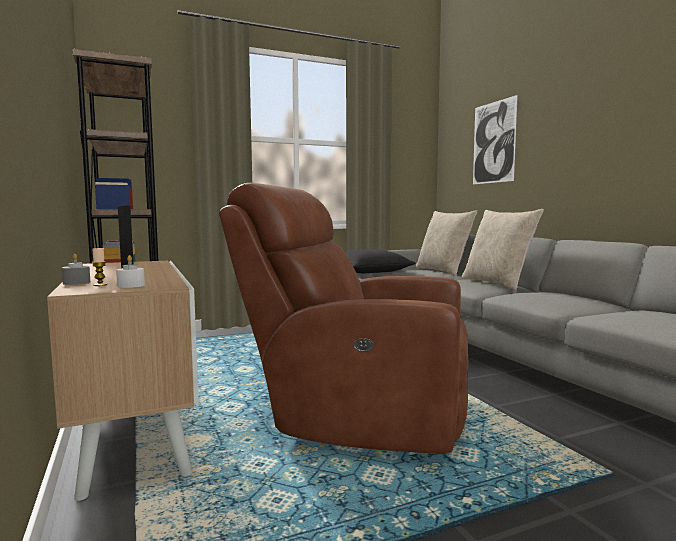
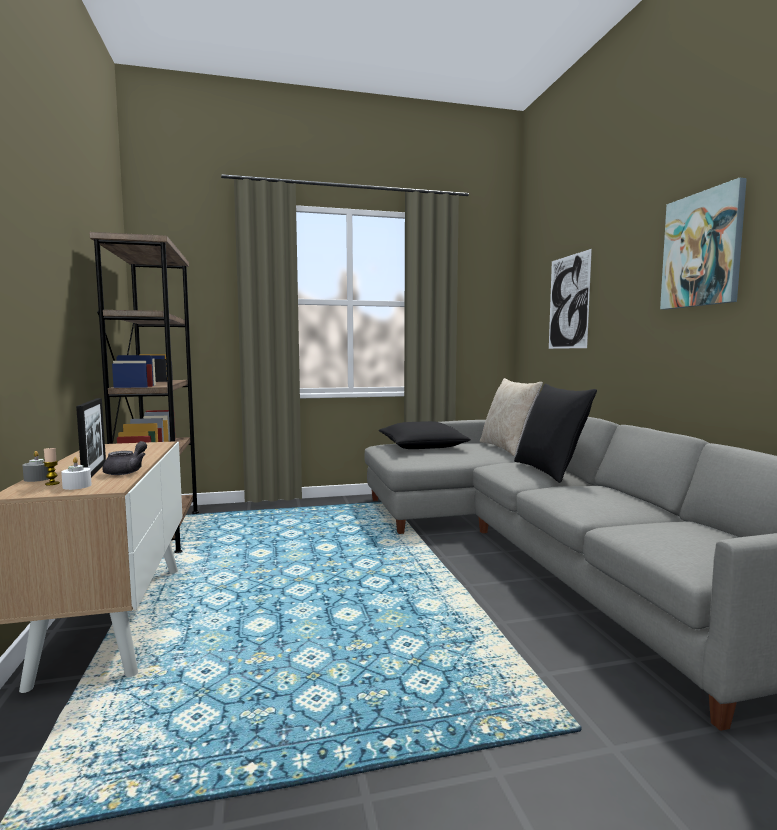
camera: 10 degrees right, 0 degrees up
brown armchair [219,183,469,454] -> none
beige pillow [461,209,544,290] -> black pillow [514,384,597,483]
none -> grey teapot [102,441,147,475]
none -> picture [660,178,747,309]

